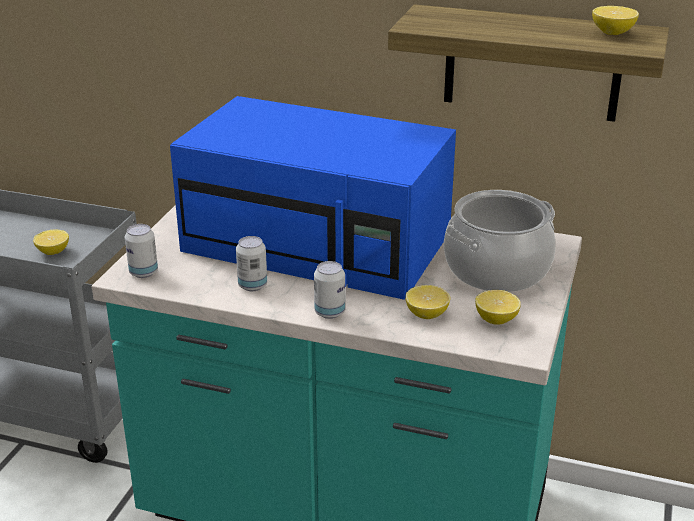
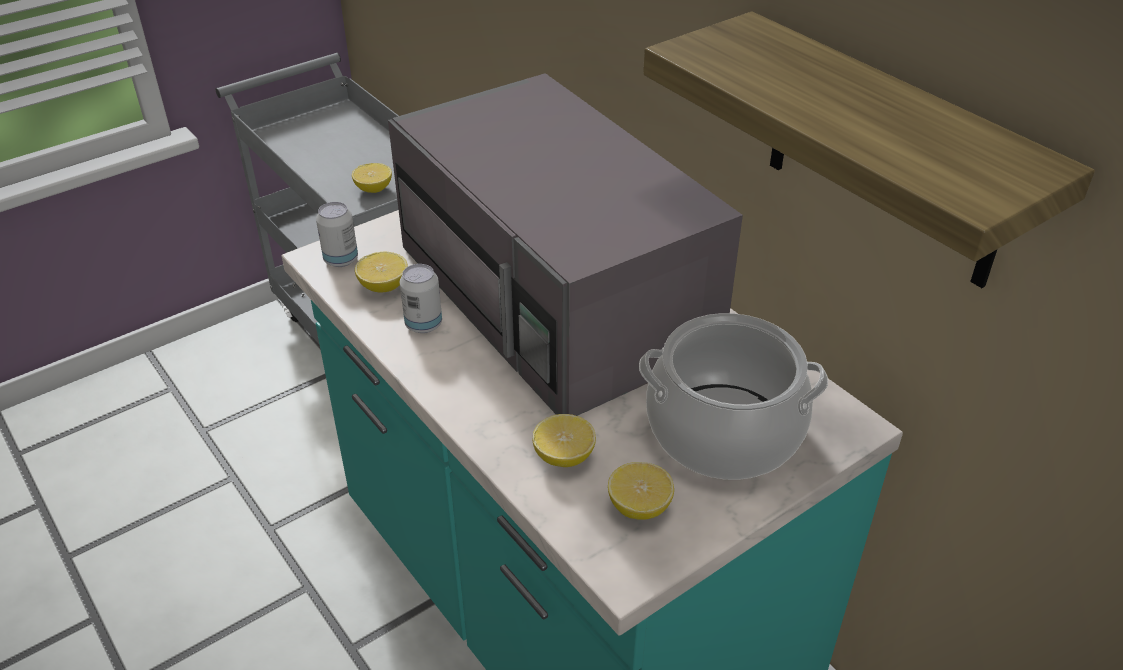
camera: 35 degrees right, 10 degrees up
blue microwave [170,96,456,300] -> grey microwave [388,73,743,416]
can [314,261,345,319] -> none
lemon [592,6,639,35] -> lemon moved to [355,251,407,292]

